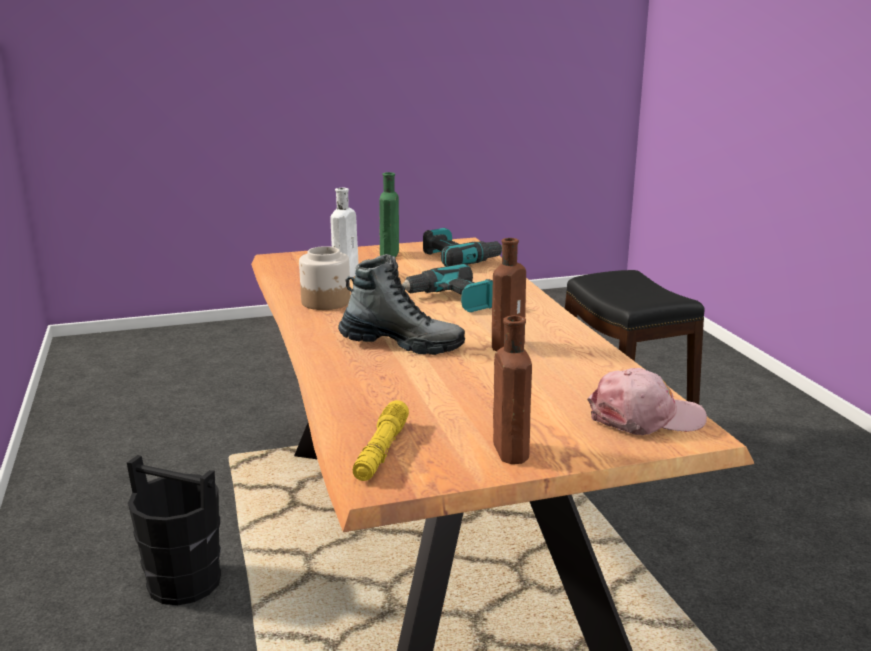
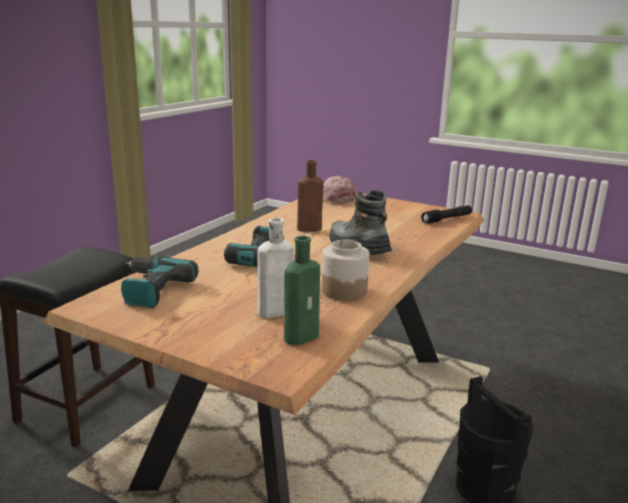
camera: 135 degrees left, 0 degrees up
yellow flashlight [353,400,409,481] -> black flashlight [421,205,472,224]
green bottle [379,172,399,258] -> green bottle moved to [284,236,320,345]
brown bottle [493,315,532,464] -> none

